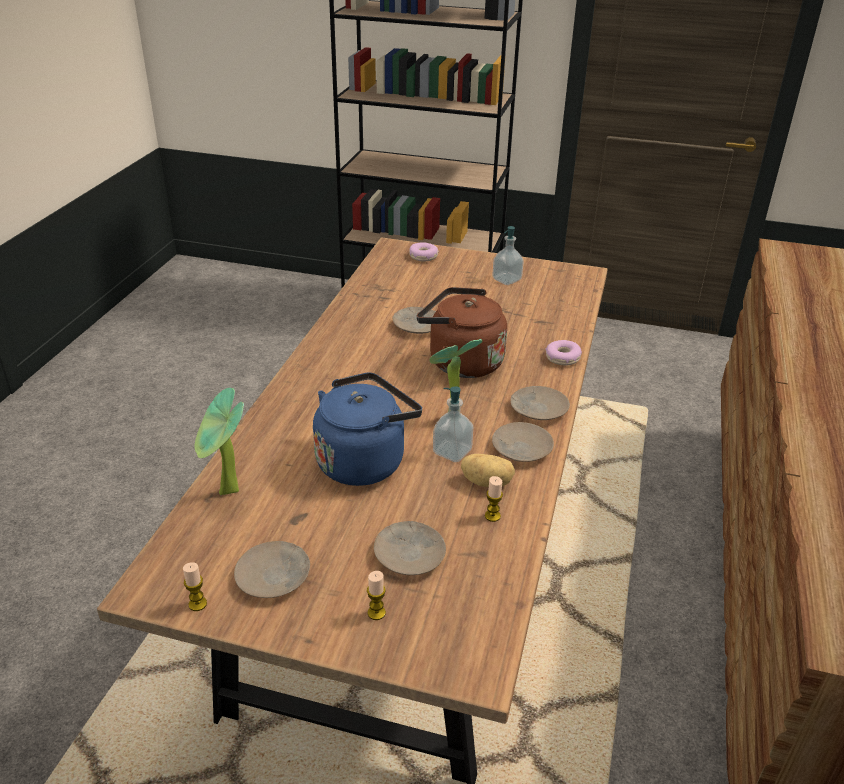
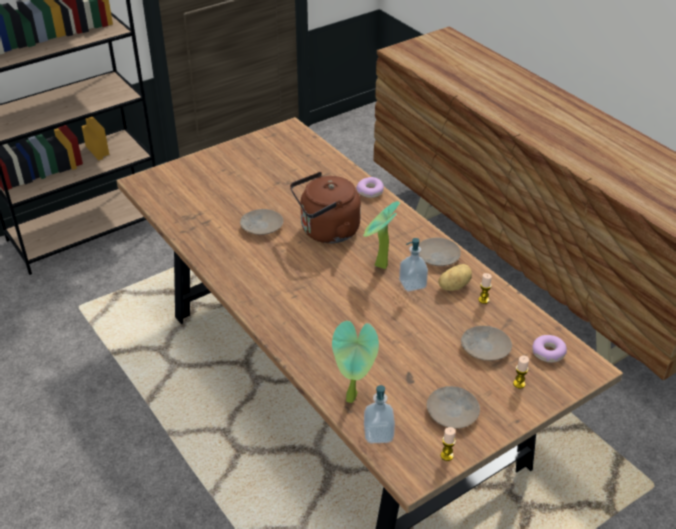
camera: 50 degrees left, 5 degrees up
blue kettle [313,372,422,486] -> none
donut [409,242,439,262] -> donut moved to [532,335,567,363]
soap dispenser [492,226,524,285] -> soap dispenser moved to [364,385,395,444]
beige plate [511,386,570,420] -> none

